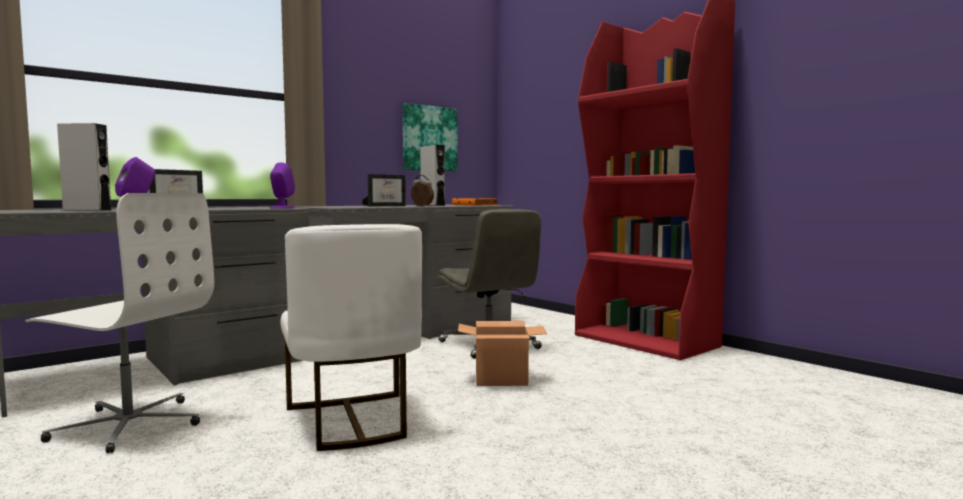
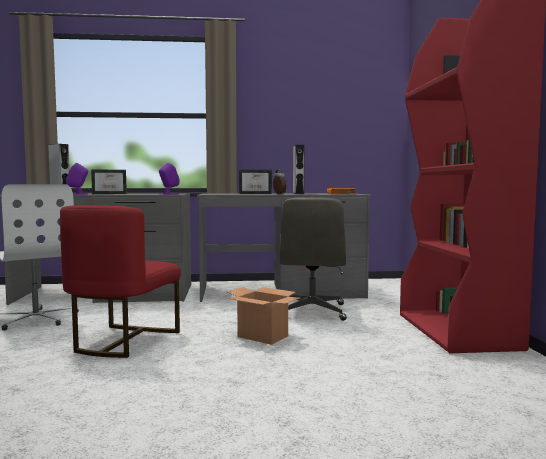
camera: 35 degrees right, 0 degrees up
white chair [280,224,422,451] -> red chair [60,205,181,358]
picture [402,103,458,172] -> none

